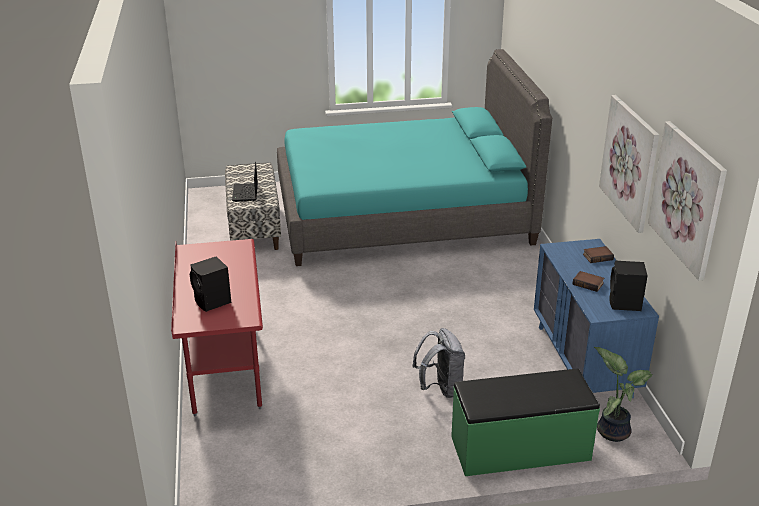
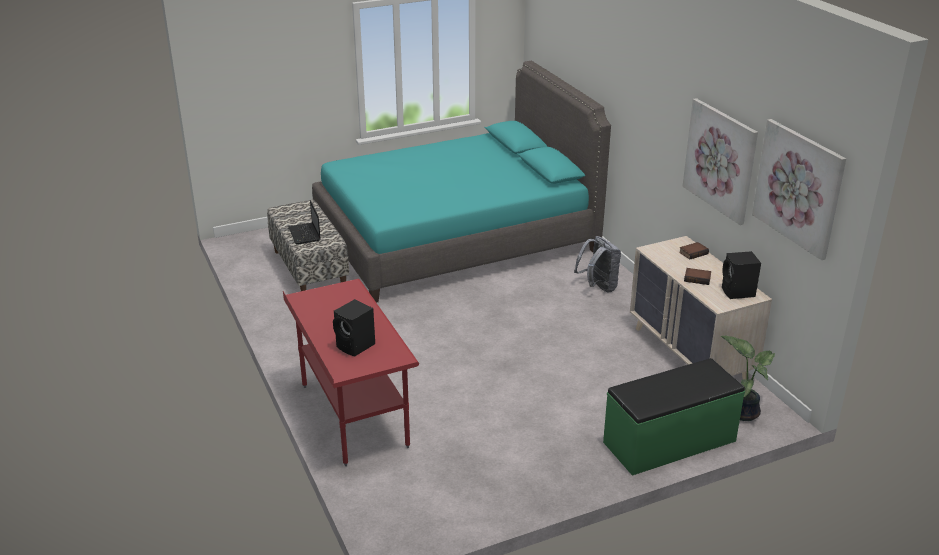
camera: 15 degrees left, 0 degrees up
grey backpack [412,328,465,398] -> grey backpack moved to [574,236,621,292]
blue dresser [534,239,659,398] -> beige dresser [630,236,772,380]

